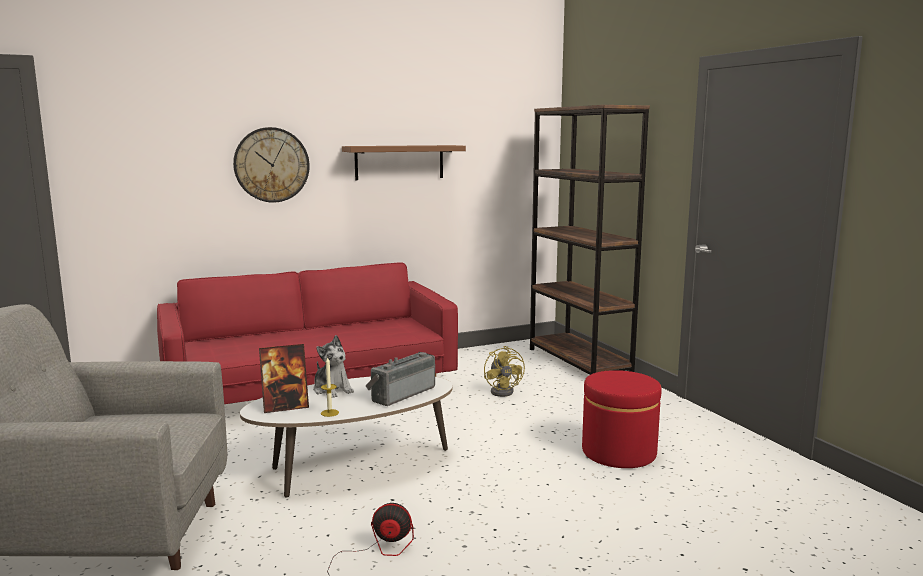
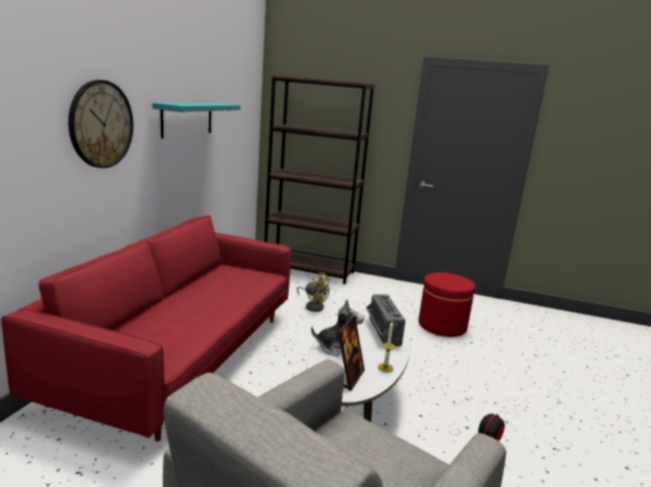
camera: 50 degrees left, 5 degrees up
brown shelf [342,145,466,180] -> turquoise shelf [152,103,241,138]

